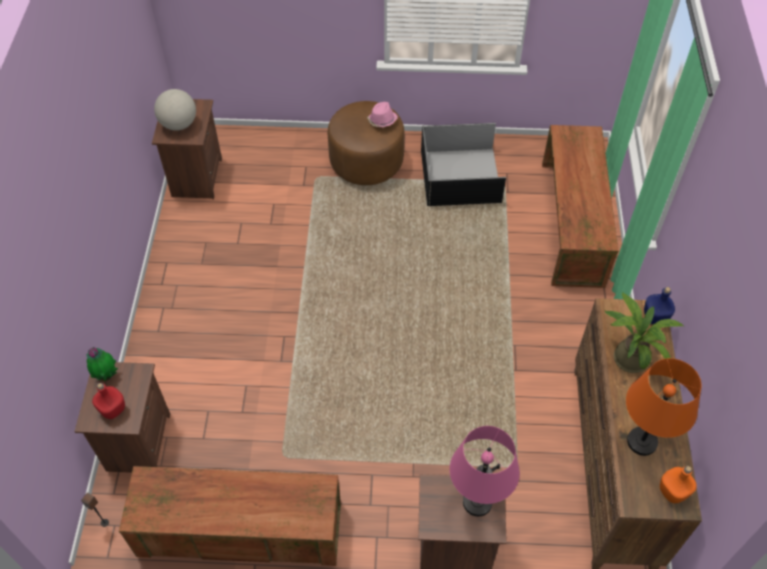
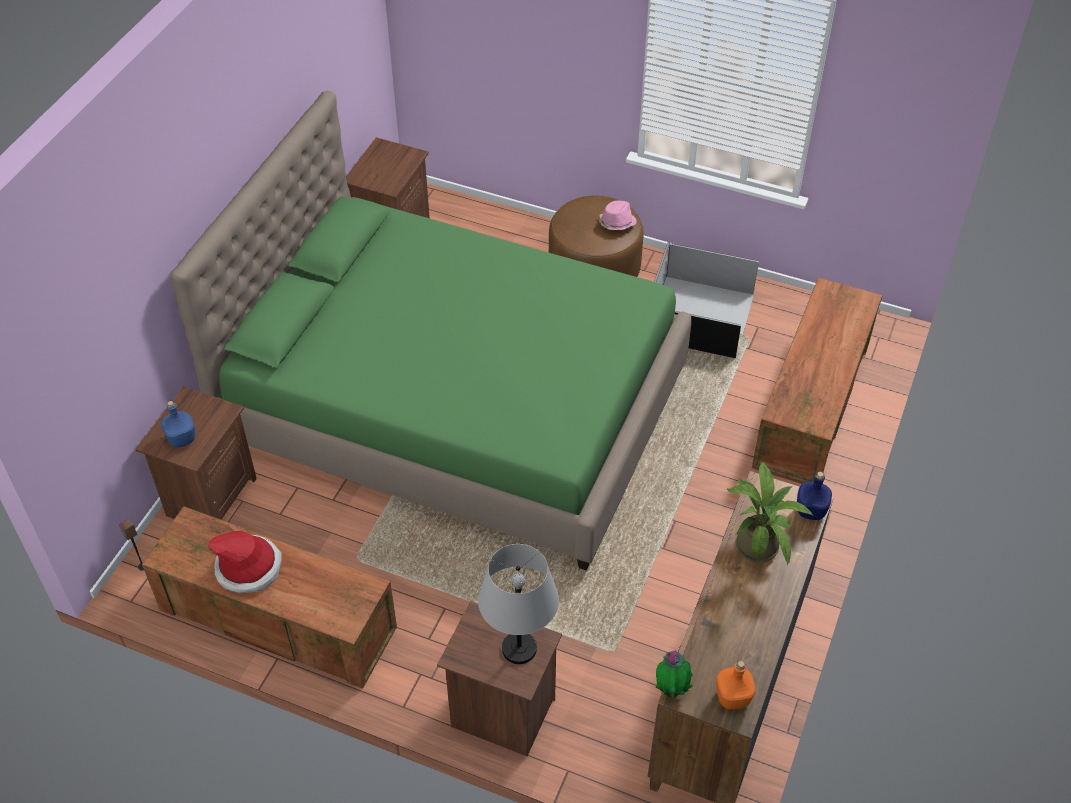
camera: 20 degrees right, 5 degrees down
potted plant [86,347,118,381] -> potted plant moved to [656,650,693,698]
red bottle [92,383,125,419] -> blue bottle [161,401,195,448]
globe [154,89,196,131] -> none
pink table lamp [450,426,520,516] -> grey table lamp [478,544,559,664]
orange table lamp [626,358,702,456] -> none
none -> green bed [170,91,691,571]
none -> hat [208,531,282,594]

